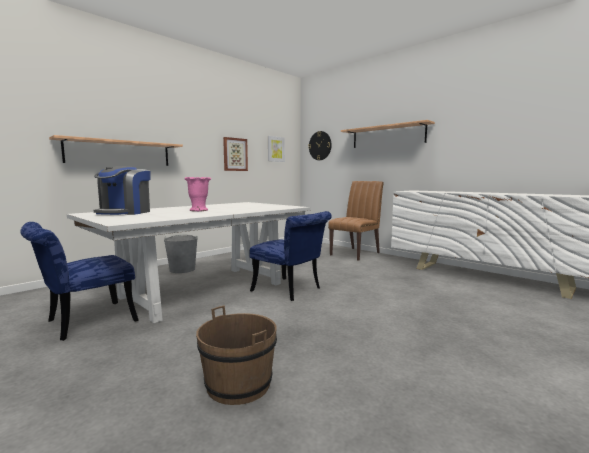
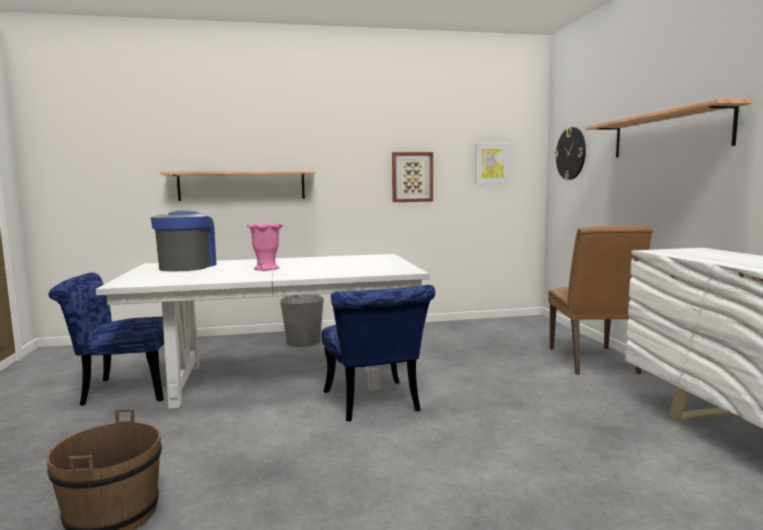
camera: 35 degrees right, 0 degrees up
coffee machine [94,166,151,215] -> coffee machine turned 135 degrees clockwise [151,210,217,271]
brown chair [328,181,384,261] -> brown chair turned 105 degrees clockwise [548,226,653,375]

